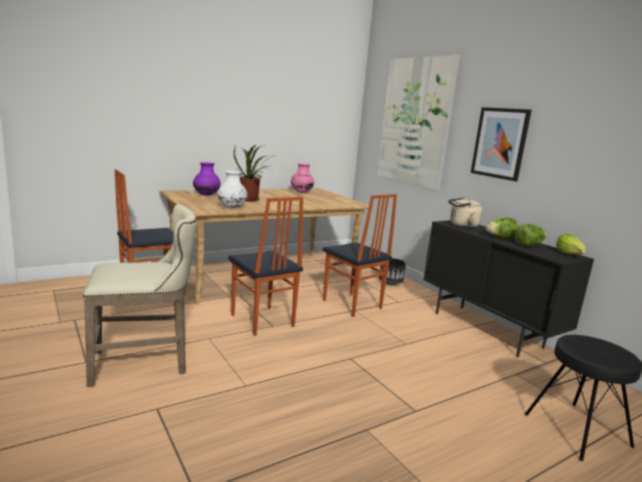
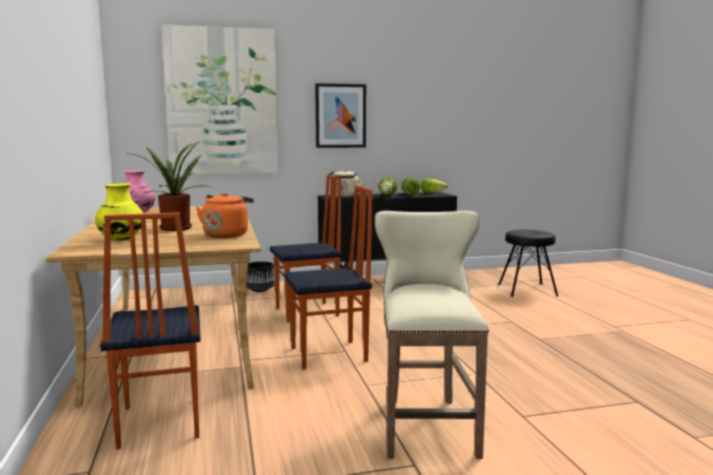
camera: 70 degrees left, 5 degrees down
purple vase [193,162,221,196] -> yellow vase [95,183,144,241]
white vase [217,171,247,208] -> orange kettle [196,193,254,238]

